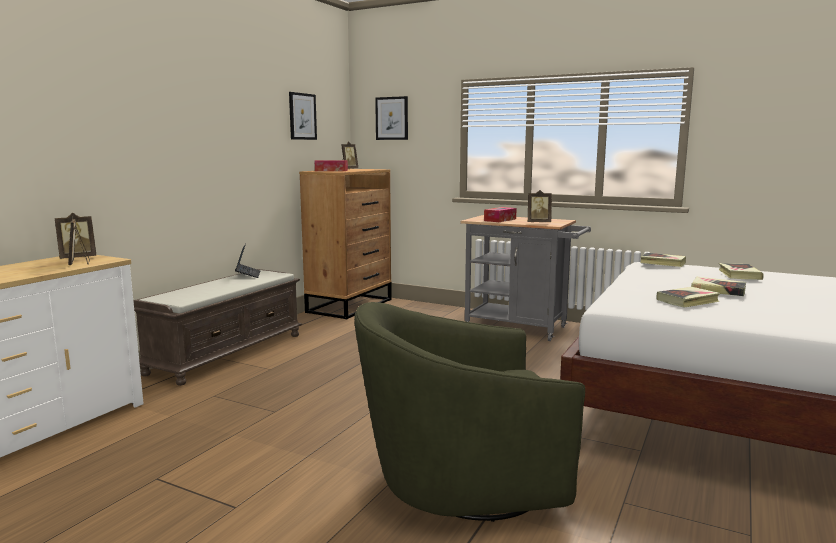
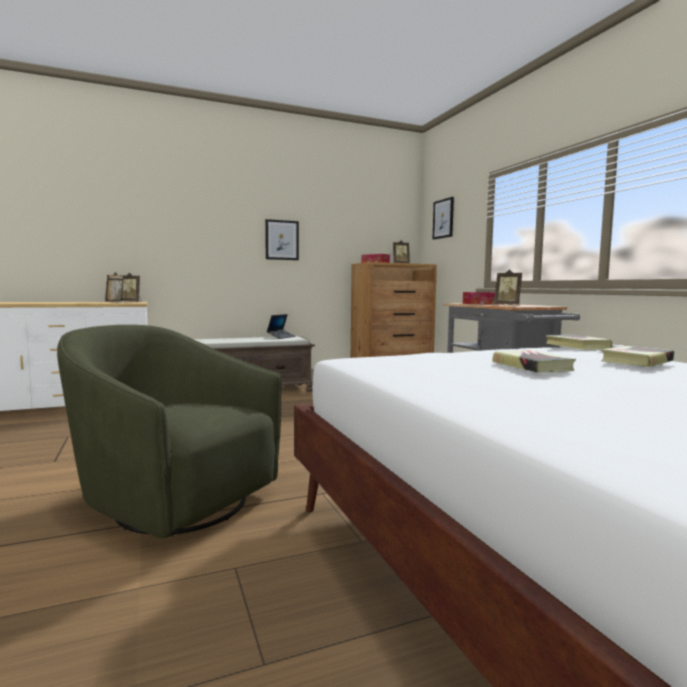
camera: 40 degrees right, 5 degrees down
picture [289,92,317,140] -> picture moved to [265,219,299,260]
book [657,287,720,308] -> none

